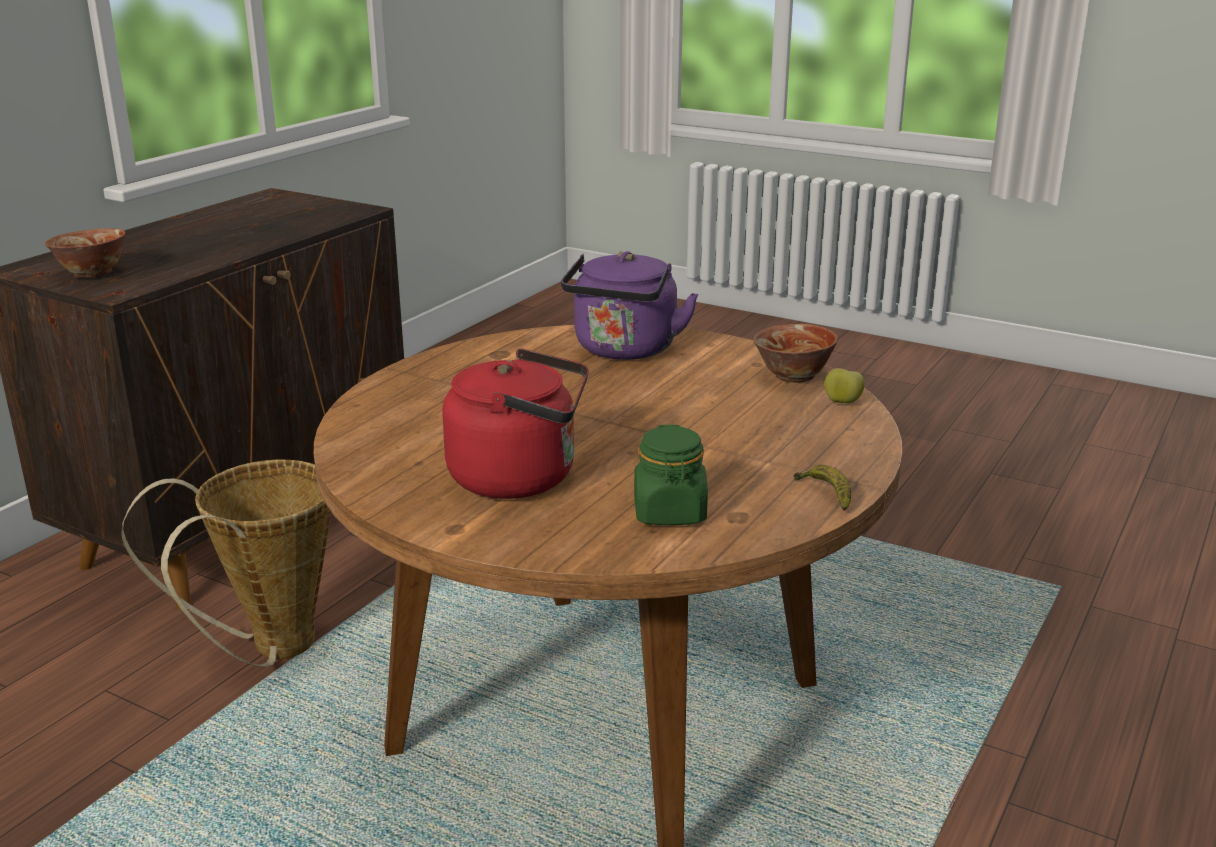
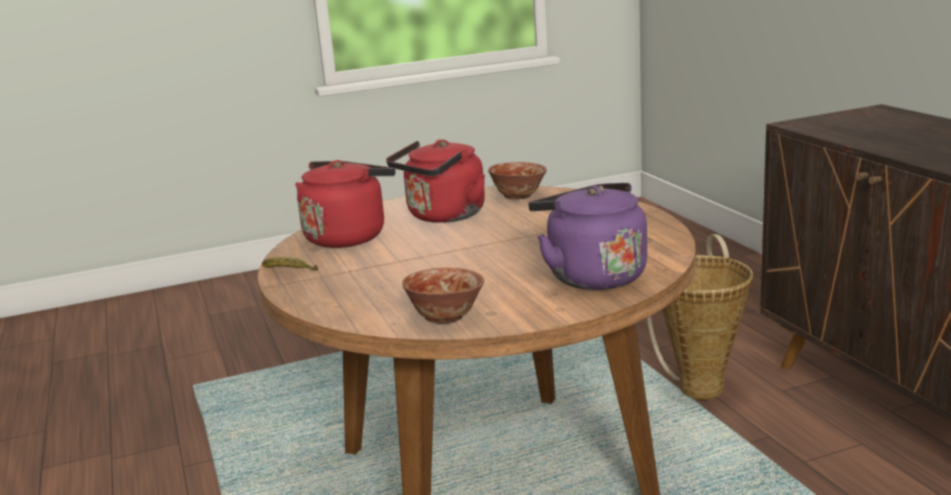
camera: 130 degrees right, 5 degrees down
bowl [45,228,126,278] -> bowl moved to [488,162,547,200]
green jar [634,425,708,525] -> red kettle [295,160,395,248]
apple [824,368,865,403] -> none

